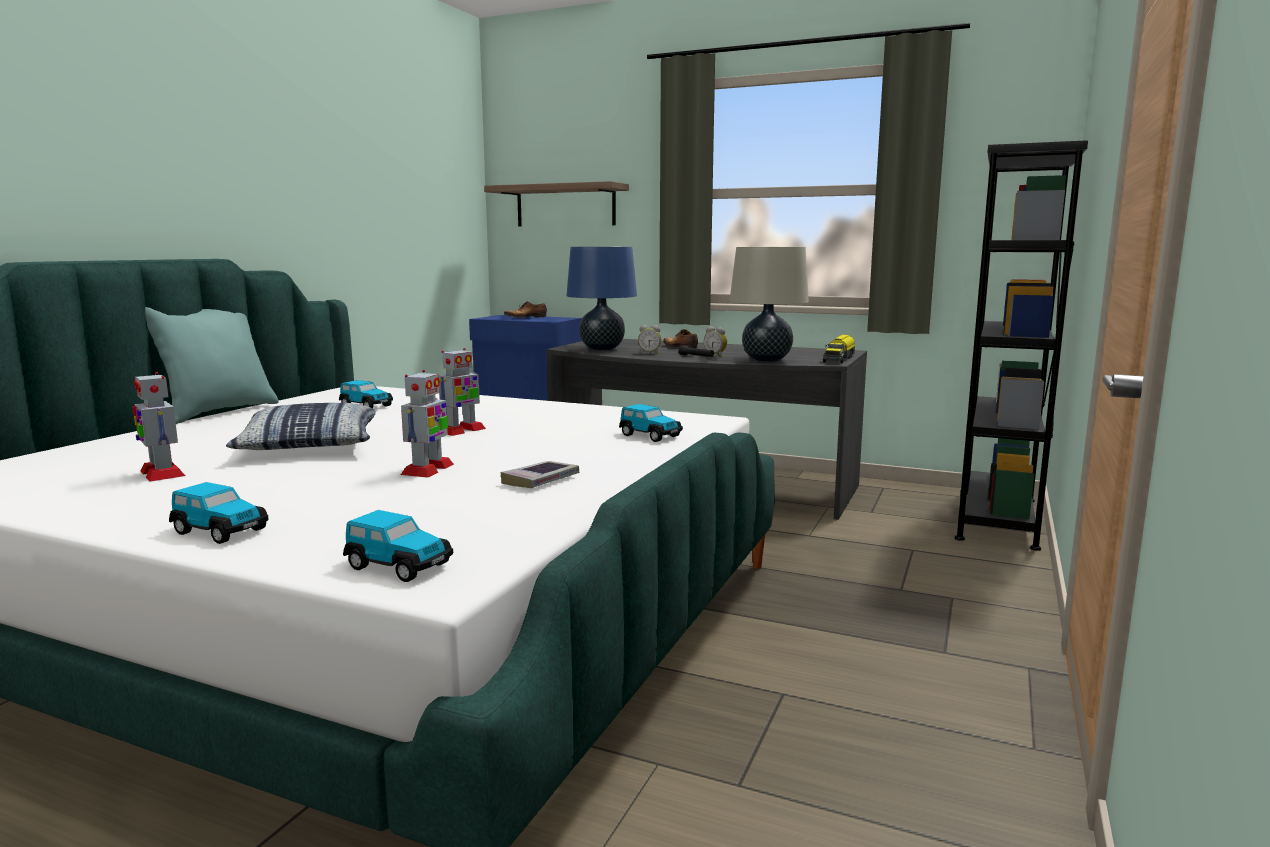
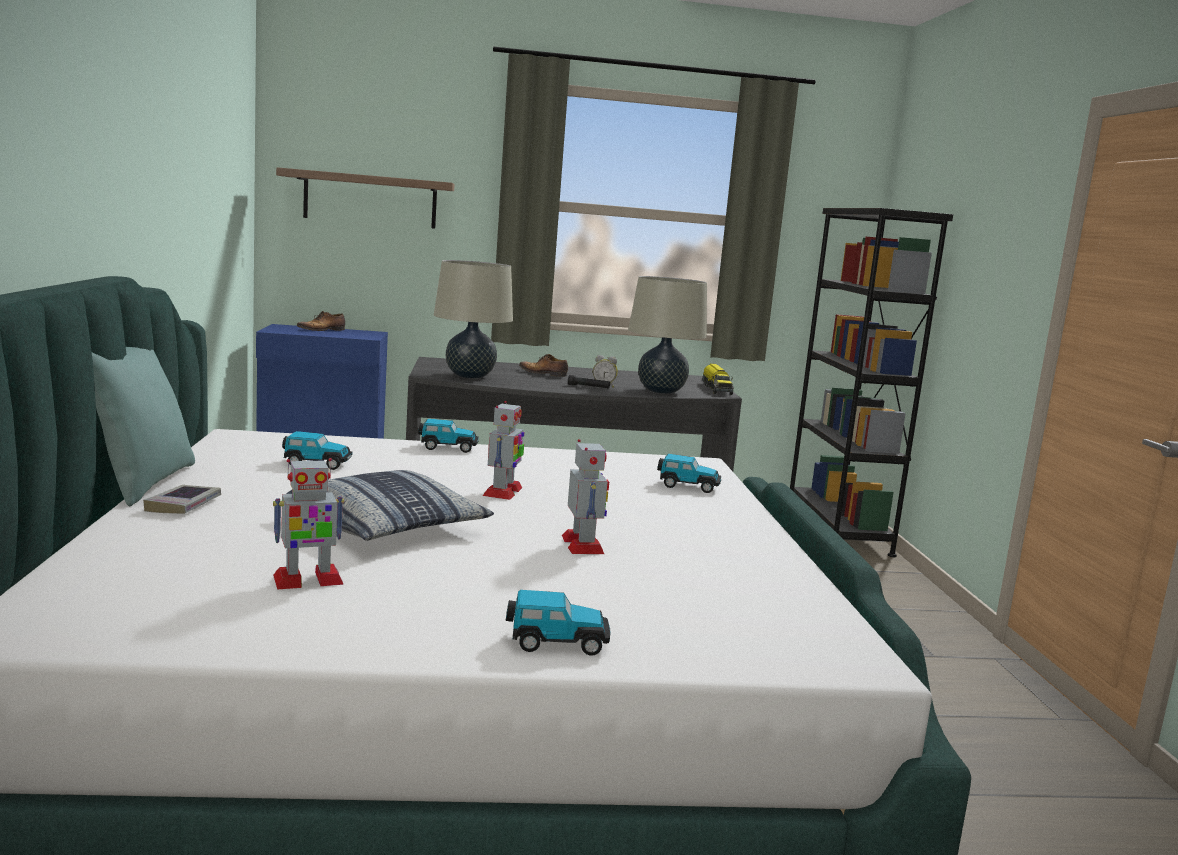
camera: 30 degrees left, 0 degrees up
toy robot [132,372,185,482] -> toy robot turned 45 degrees counterclockwise [273,458,344,590]
toy car [343,510,453,582] -> toy car moved to [418,419,479,453]
book [500,461,579,488] -> book moved to [143,485,221,514]
blue table lamp [566,247,637,351] -> beige table lamp [434,260,513,379]
alarm clock [638,325,661,354] -> none

